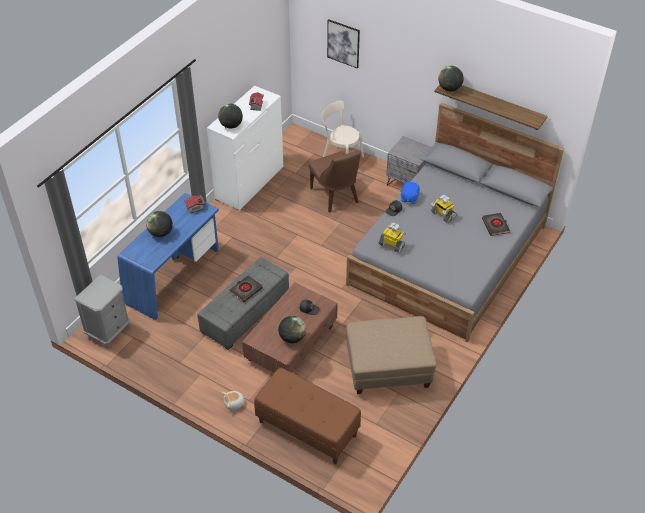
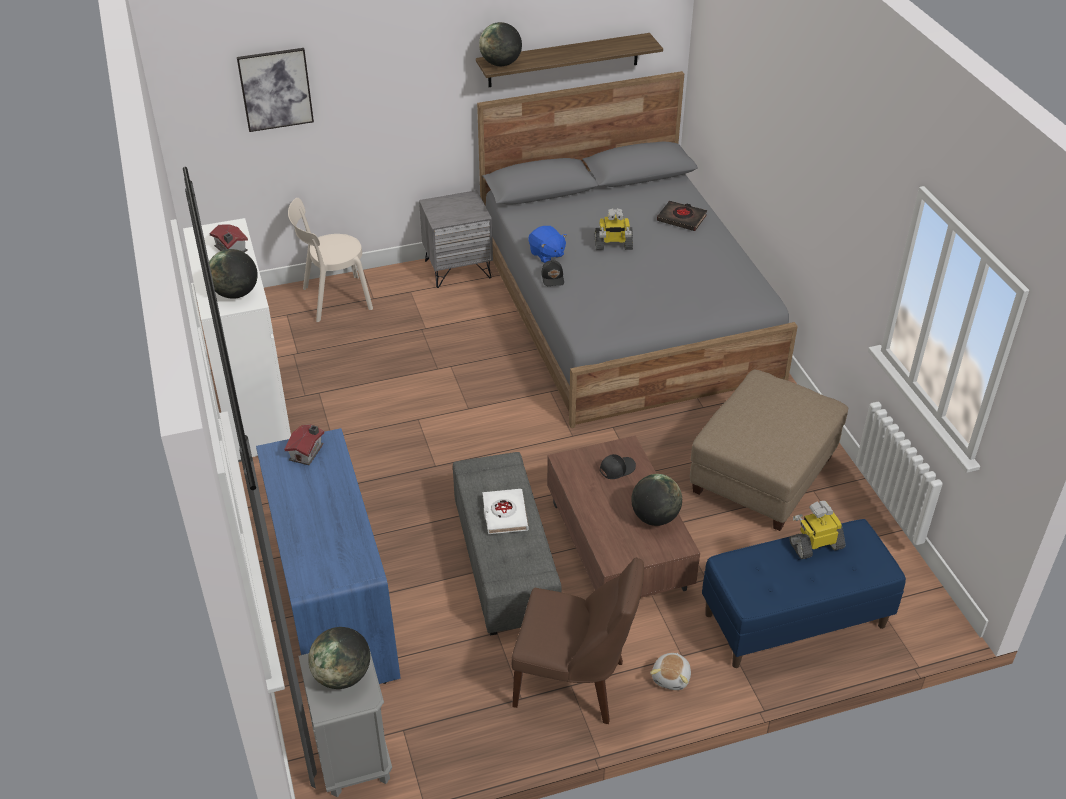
camera: 50 degrees left, 5 degrees down
globe [146,211,173,237] -> globe moved to [308,627,370,689]
black book [230,275,263,303] -> white book [482,489,529,534]
brown bench [254,367,361,464] -> blue bench [702,519,906,668]
brown chair [309,150,361,213] -> brown chair moved to [512,557,644,724]
toy robot [379,223,406,253] -> toy robot moved to [789,501,846,559]

